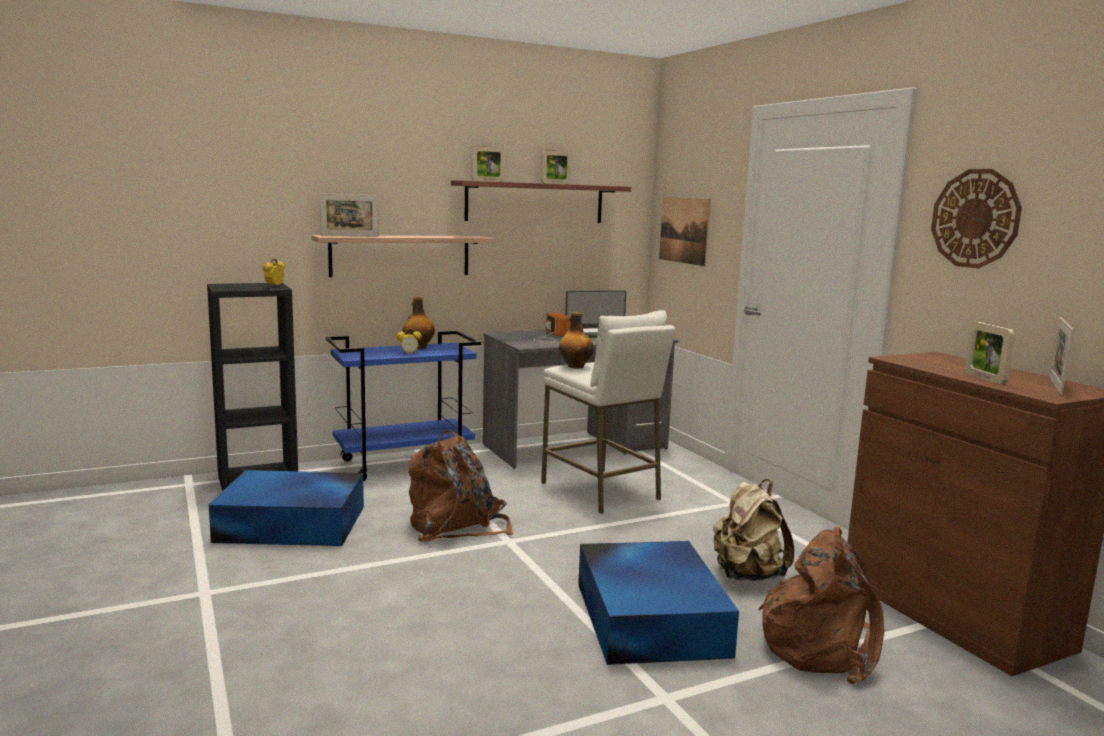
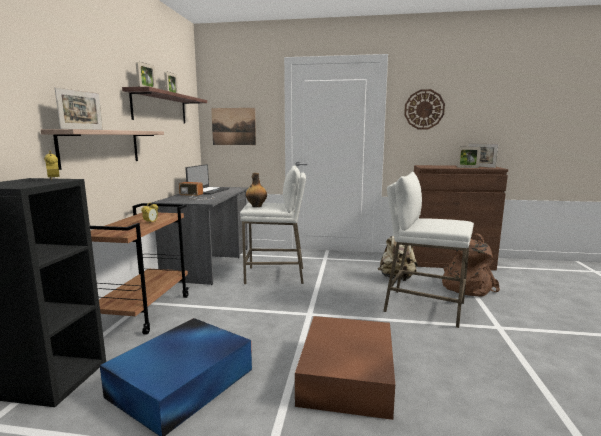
camera: 55 degrees left, 0 degrees up
blue cart [326,331,481,481] -> brown cart [90,203,189,335]
bottle [402,297,435,349] -> none
brown backpack [409,431,513,542] -> none
blue storage box [578,541,739,665] -> white stool [383,172,474,328]
none -> brown storage box [295,316,395,420]

